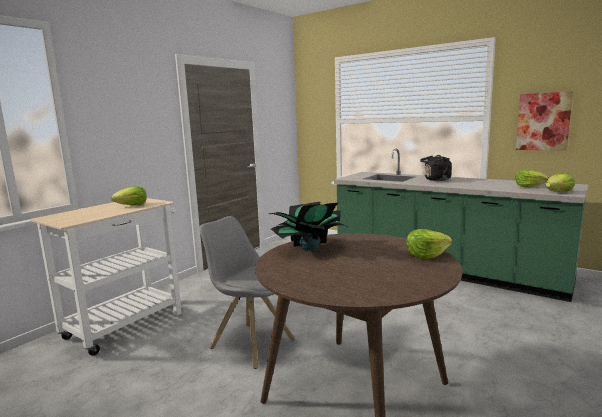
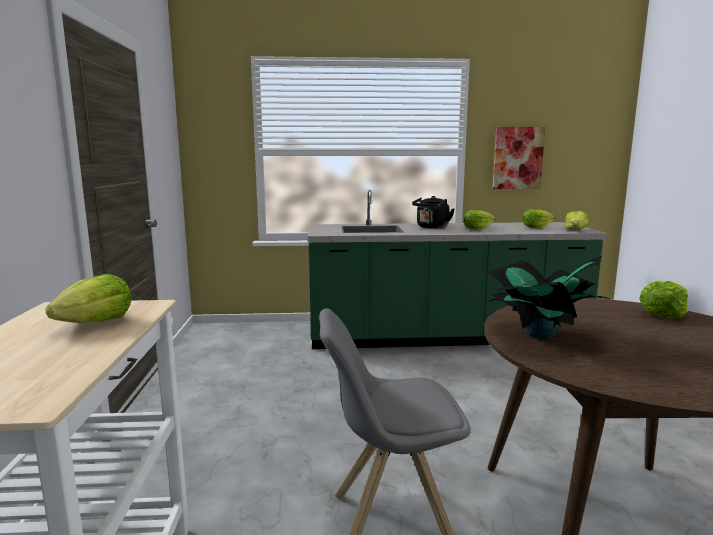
camera: 40 degrees left, 0 degrees up
none -> lettuce [464,210,495,229]

